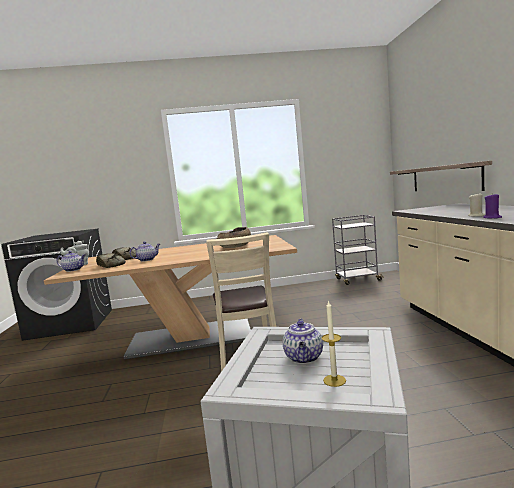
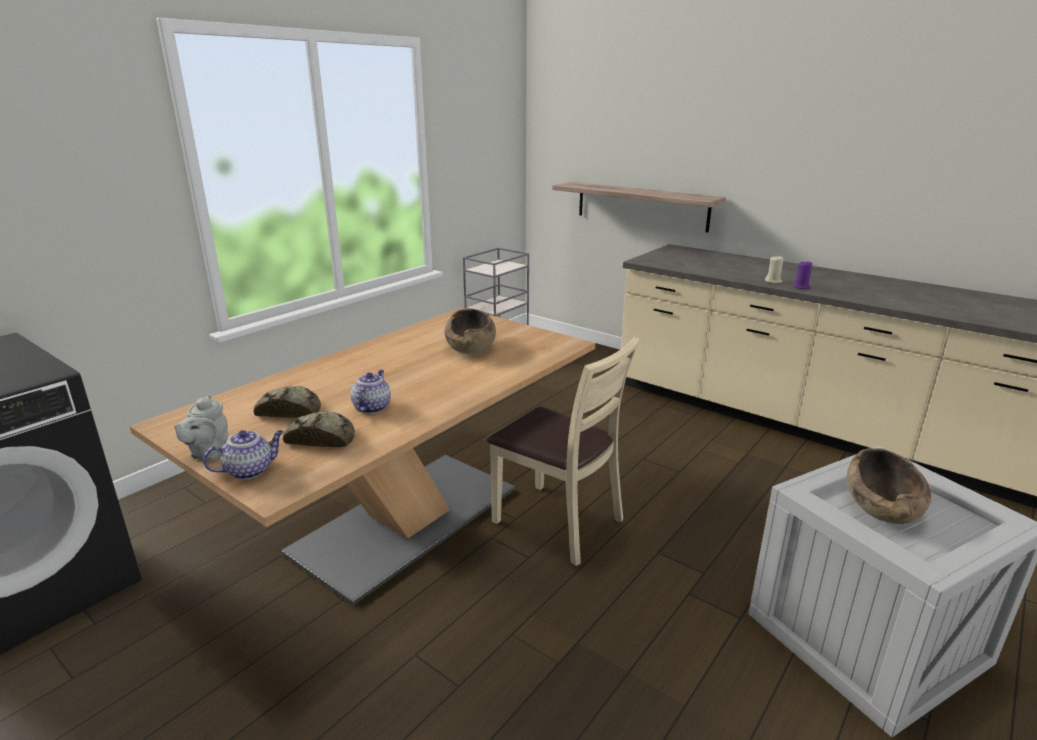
camera: 45 degrees left, 15 degrees up
teapot [283,319,323,364] -> brown bowl [847,448,931,524]
candle [322,300,346,387] -> none

